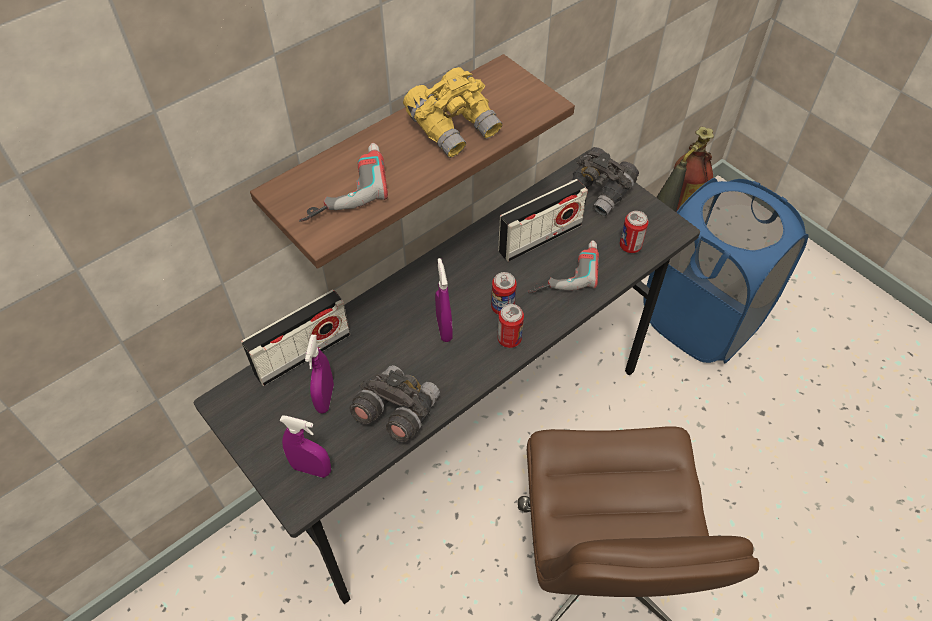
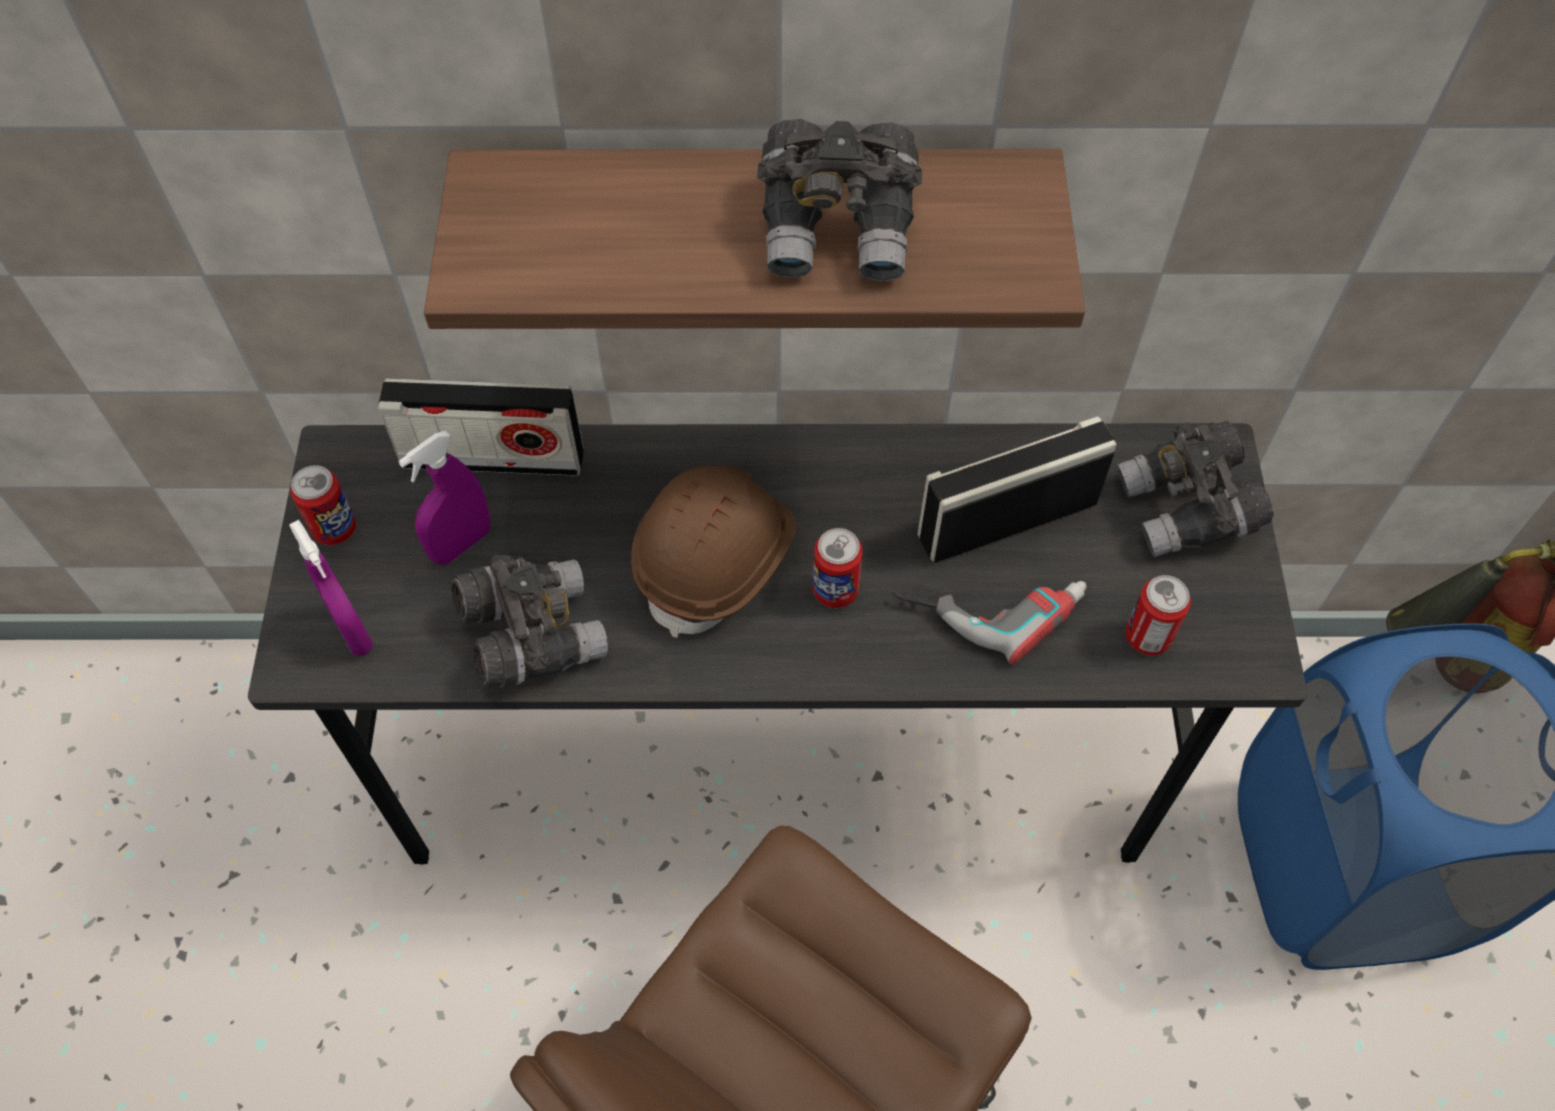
camera: 40 degrees right, 5 degrees up
power drill [299,143,388,222] -> none
yellow binoculars [403,67,502,158] -> grey binoculars [757,119,922,281]
purple spray bottle [435,258,453,342] -> brown hard hat [631,465,796,638]
can [497,304,524,348] -> can moved to [290,465,356,545]
radio [498,179,588,262] -> radio turned 150 degrees clockwise [918,417,1117,563]

